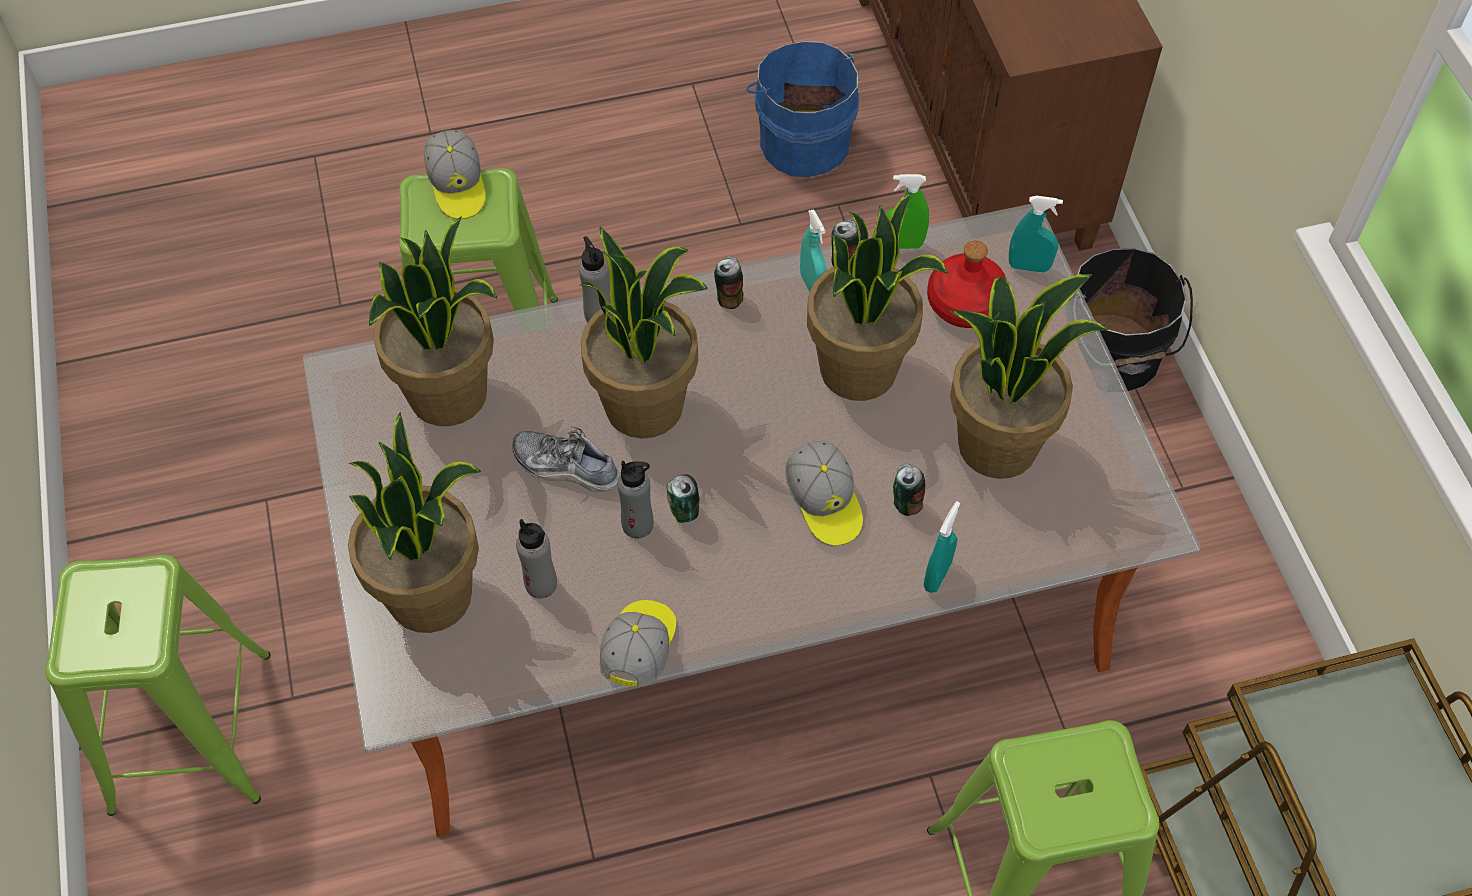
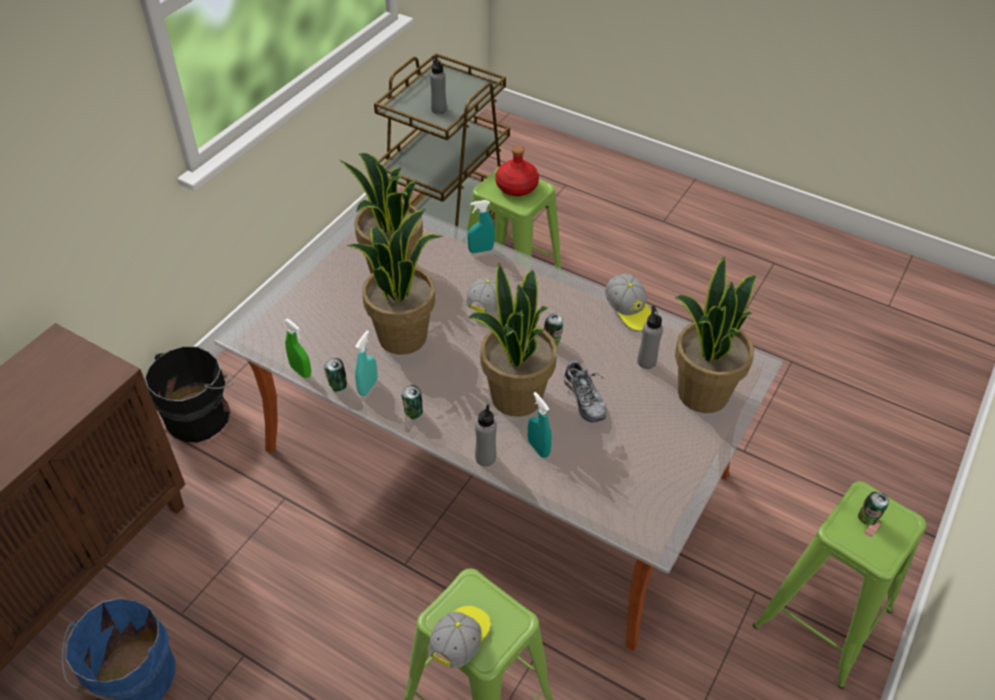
camera: 135 degrees left, 10 degrees down
potted plant [369,216,498,426] -> none
cap [599,600,676,687] -> cap turned 90 degrees counterclockwise [605,273,651,331]
grey bottle [617,461,654,539] -> grey bottle moved to [430,56,447,114]
can [893,464,925,516] -> can moved to [858,492,889,525]
red bottle [927,241,1007,328] -> red bottle moved to [496,146,539,196]
turquoise spray bottle [1009,196,1063,272] -> turquoise spray bottle moved to [528,392,552,458]

